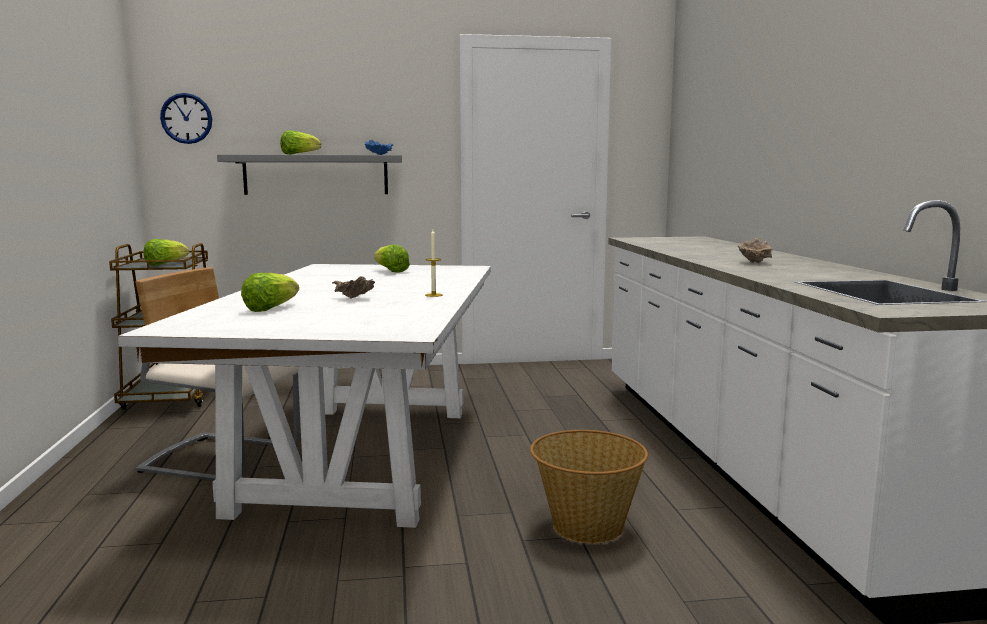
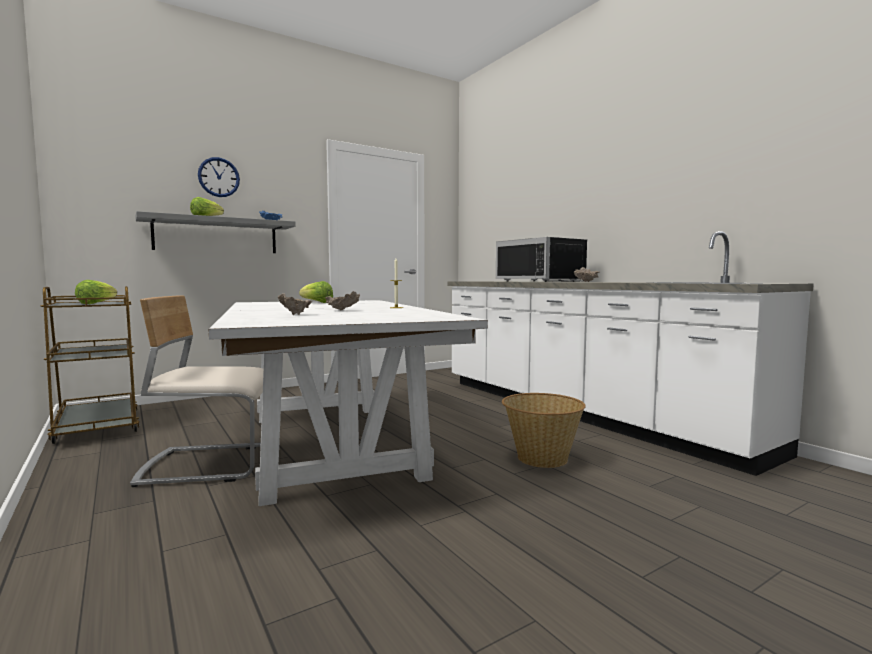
camera: 25 degrees left, 5 degrees down
wall clock [160,93,212,144] -> wall clock moved to [198,157,240,197]
lettuce [241,273,299,312] -> beige bowl [278,293,312,315]
none -> black microwave [496,237,587,282]

